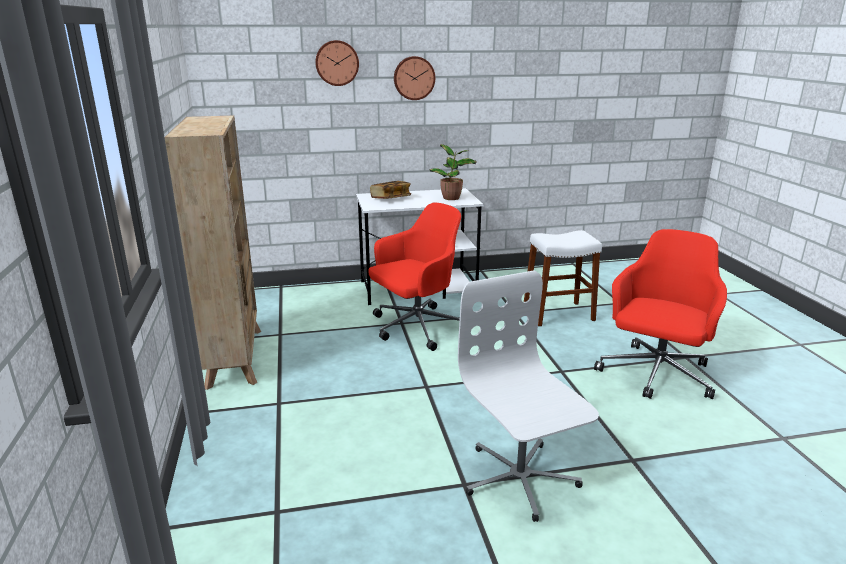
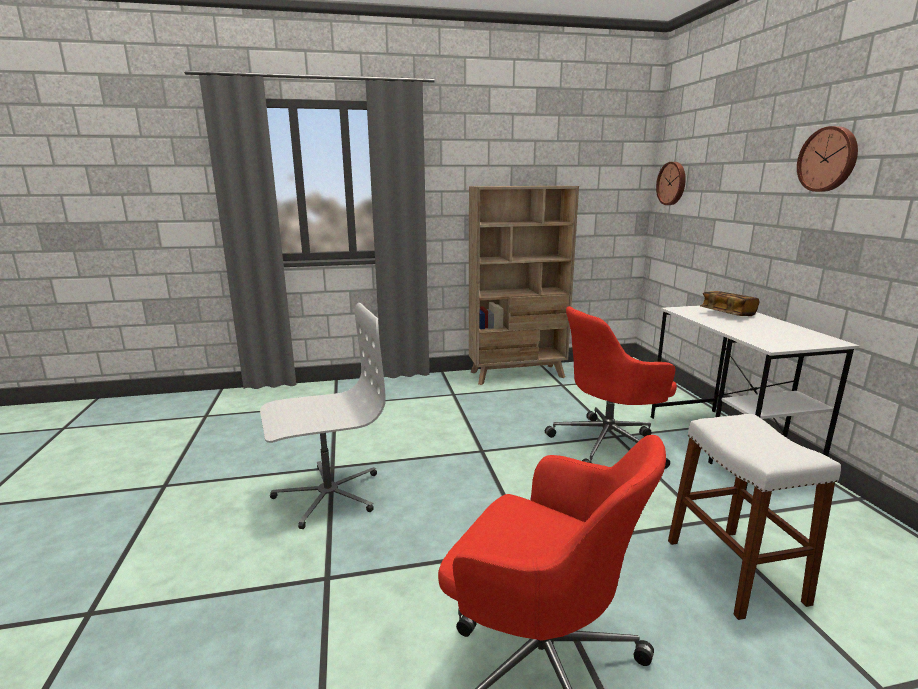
camera: 90 degrees right, 5 degrees down
wall clock [315,40,359,86] -> wall clock moved to [656,162,686,205]
red office chair [368,203,461,351] -> red office chair turned 105 degrees clockwise [545,306,677,469]
potted plant [429,144,476,200] -> none

